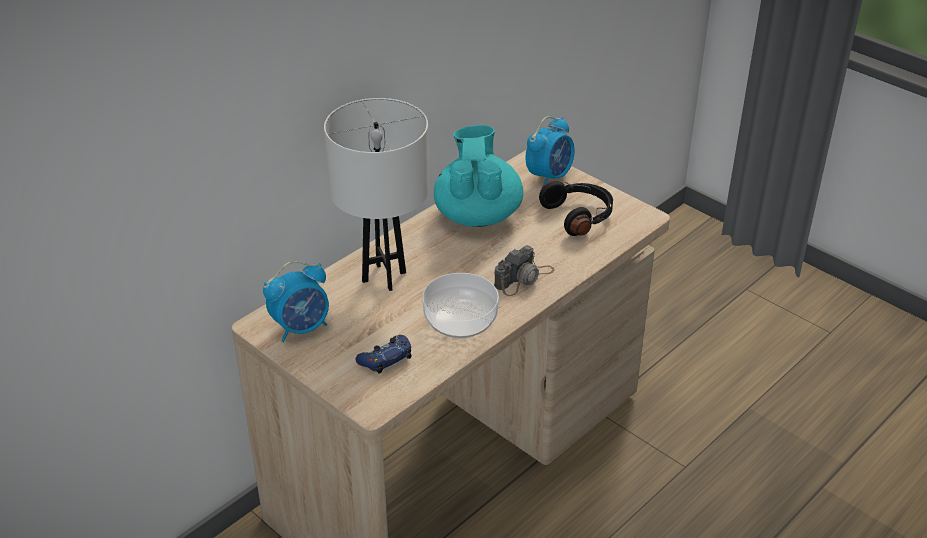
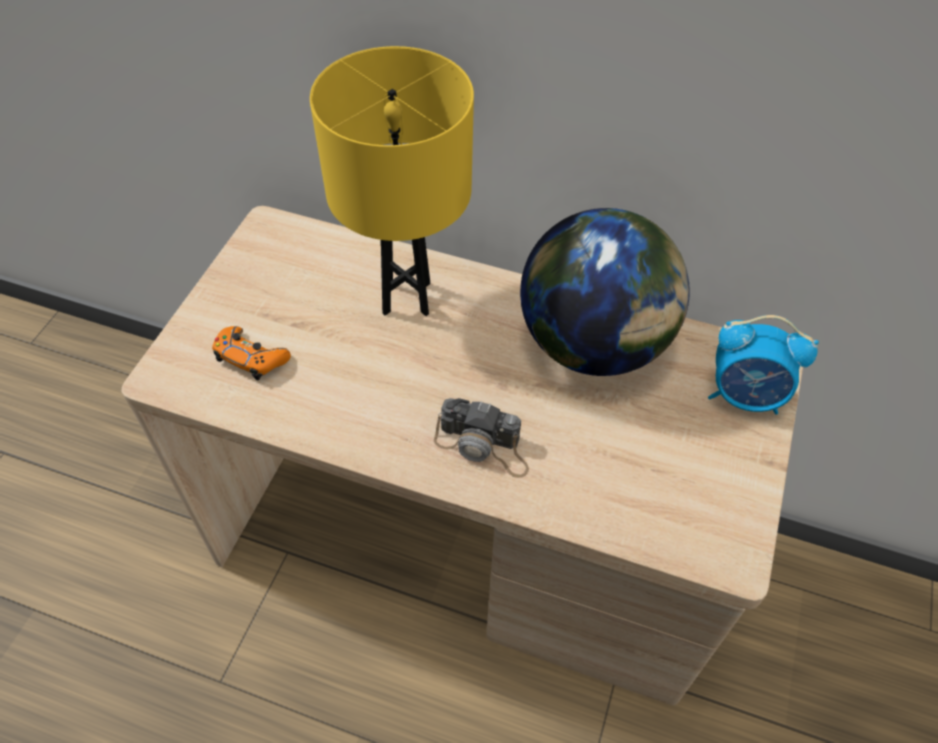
camera: 65 degrees right, 15 degrees up
alarm clock [263,261,329,342] -> none
white table lamp [324,98,429,291] -> yellow table lamp [310,46,474,316]
blue game controller [356,335,412,374] -> orange game controller [212,326,291,380]
bowl [422,273,499,339] -> none
turquoise teapot [434,125,523,227] -> globe [520,208,690,376]
black headphones [539,181,613,236] -> none

